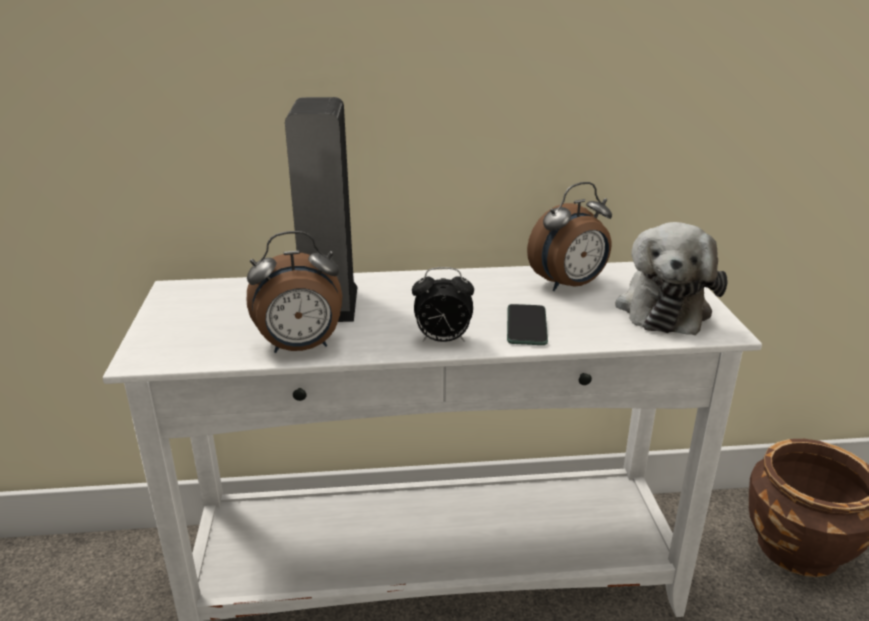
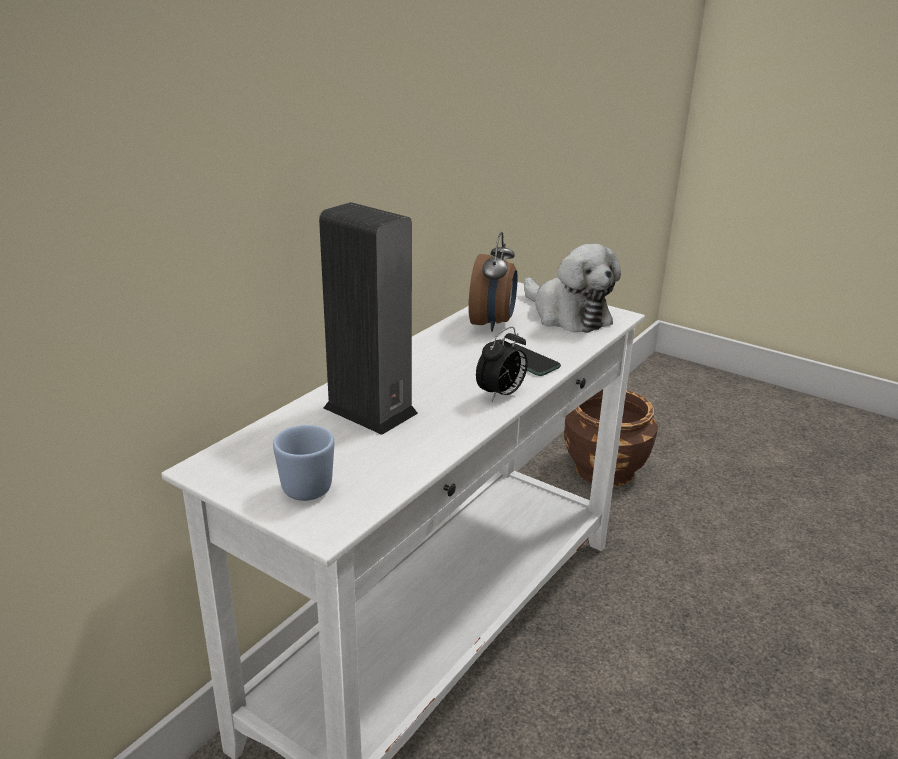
camera: 50 degrees left, 0 degrees up
alarm clock [247,231,343,353] -> none
none -> blue mug [273,425,334,501]

